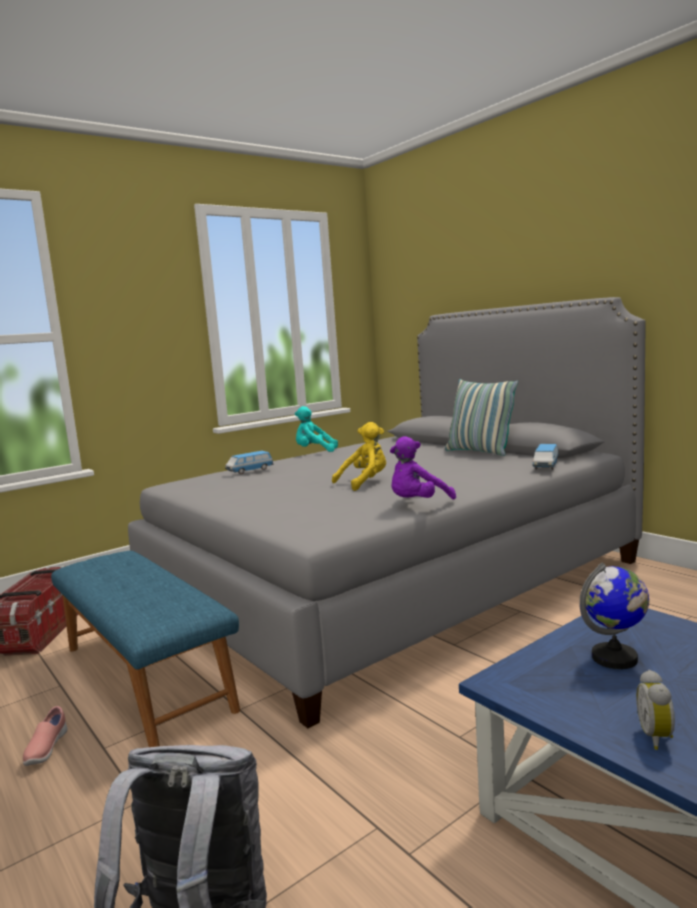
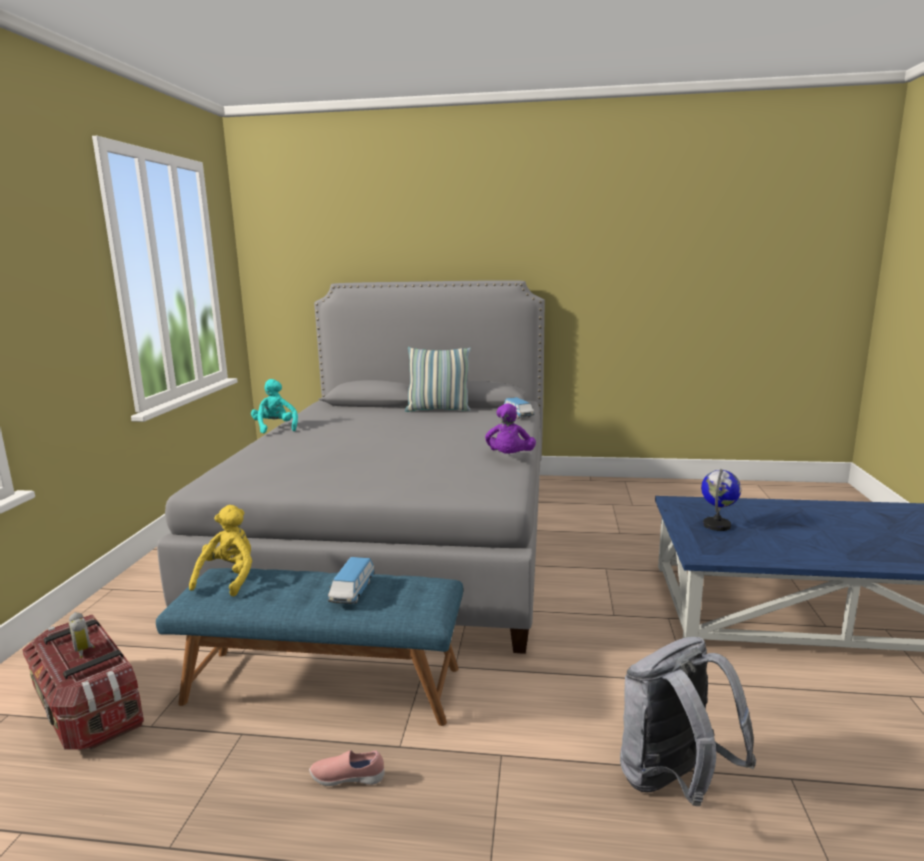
camera: 45 degrees left, 5 degrees up
pink shoe [23,706,67,766] -> pink shoe turned 135 degrees clockwise [309,750,385,786]
toy car [225,451,274,474] -> toy car moved to [328,557,375,604]
turquoise plush toy [295,406,338,452] -> turquoise plush toy turned 105 degrees clockwise [251,379,298,434]
yellow plush toy [332,422,386,491] -> yellow plush toy moved to [189,505,252,596]
alarm clock [636,670,675,750] -> alarm clock moved to [69,612,95,658]

